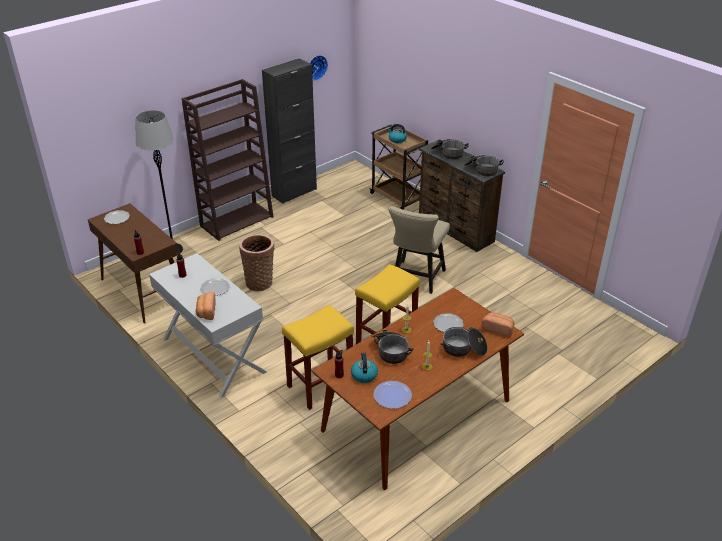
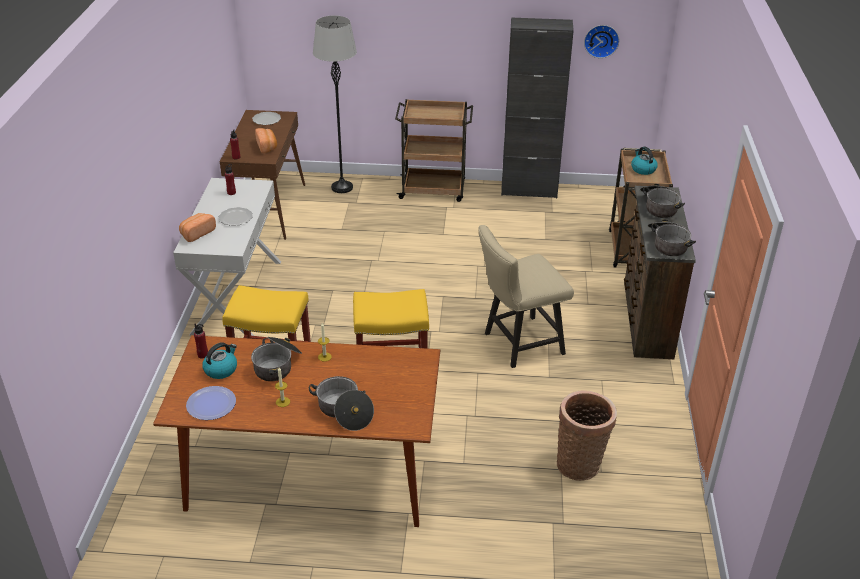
camera: 45 degrees right, 0 degrees up
brown bookcase [181,79,273,241] -> brown cart [395,99,473,202]
basket [239,234,274,291] -> basket moved to [557,390,617,481]
plate [433,313,464,332] -> none
bread [481,312,514,337] -> bread moved to [255,128,277,153]

